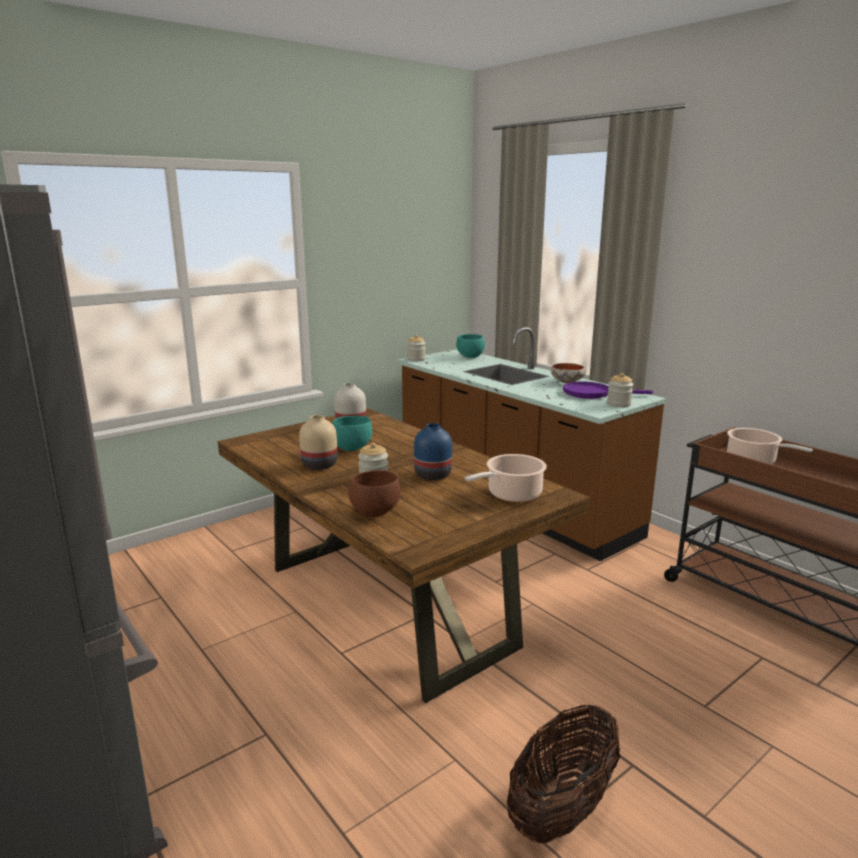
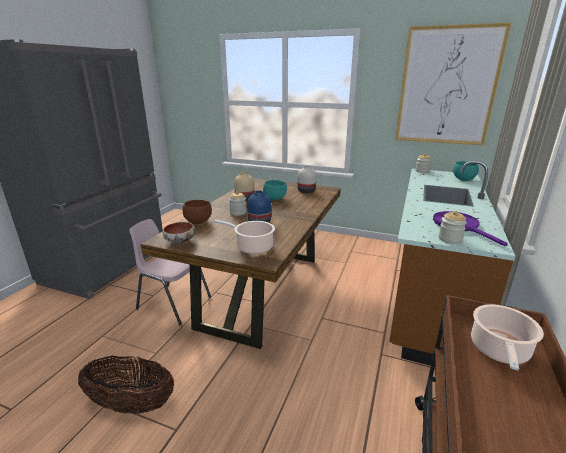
camera: 60 degrees right, 5 degrees up
bowl [551,363,586,383] -> bowl moved to [163,222,196,243]
none -> pink chair [129,219,211,325]
none -> picture [395,22,512,145]

